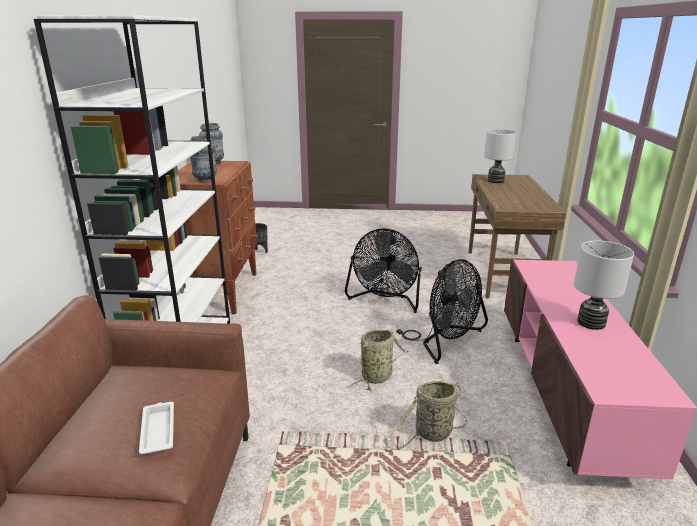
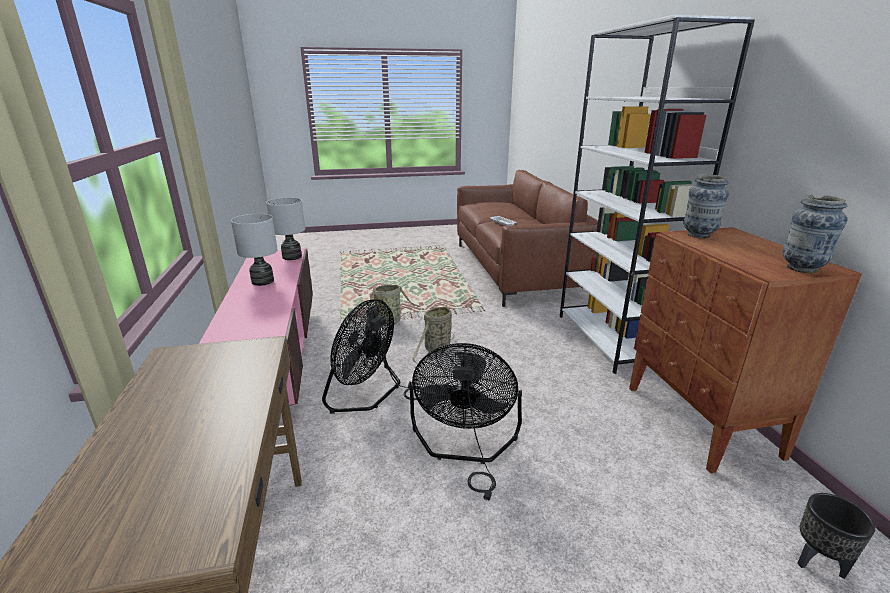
camera: 165 degrees right, 0 degrees up
grey table lamp [484,129,517,183] -> grey table lamp moved to [266,197,305,260]

